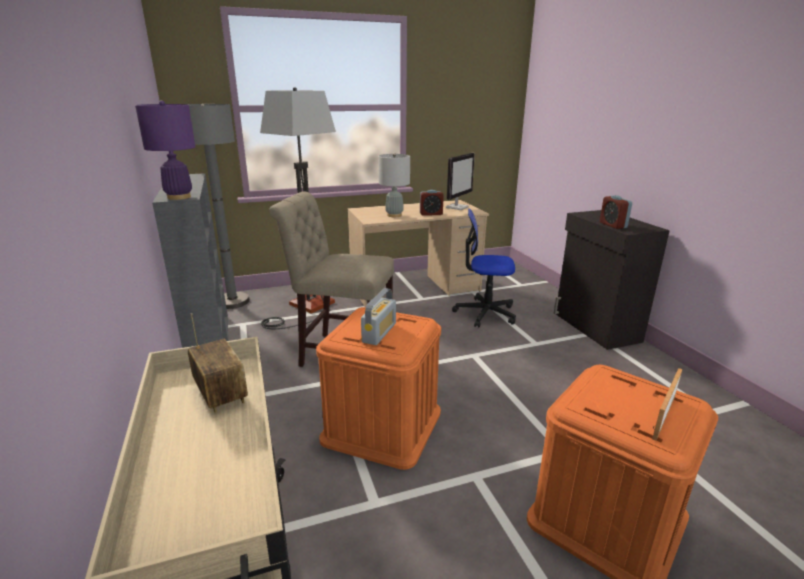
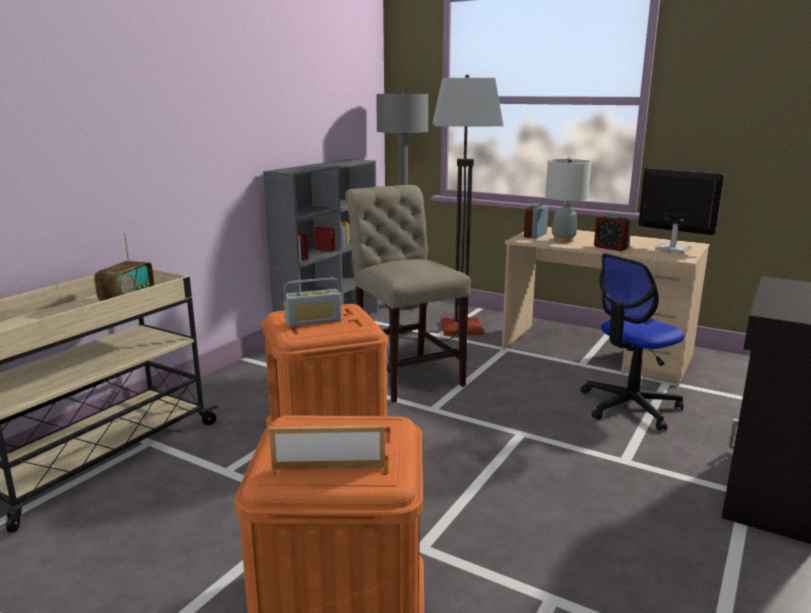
camera: 50 degrees right, 5 degrees down
purple table lamp [135,100,196,200] -> none
monitor [445,153,475,210] -> monitor turned 135 degrees counterclockwise [638,168,724,253]
office chair [452,208,516,328] -> office chair turned 90 degrees counterclockwise [581,253,685,430]
alarm clock [600,195,632,229] -> alarm clock moved to [524,203,549,239]

